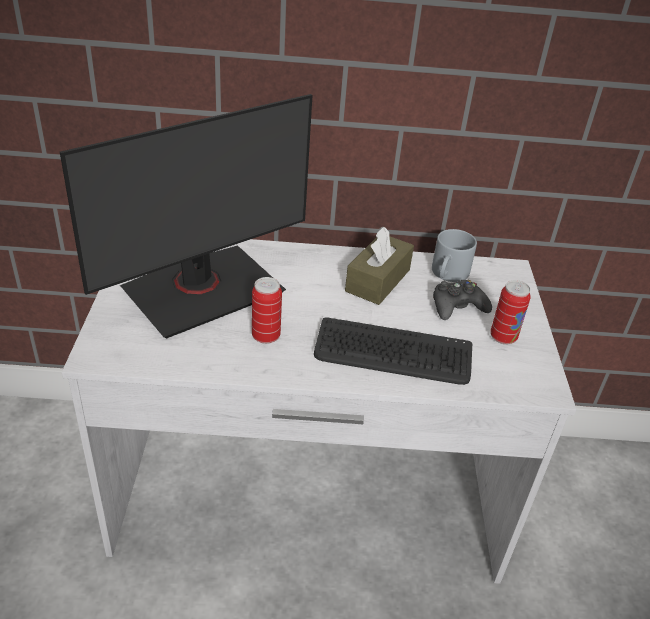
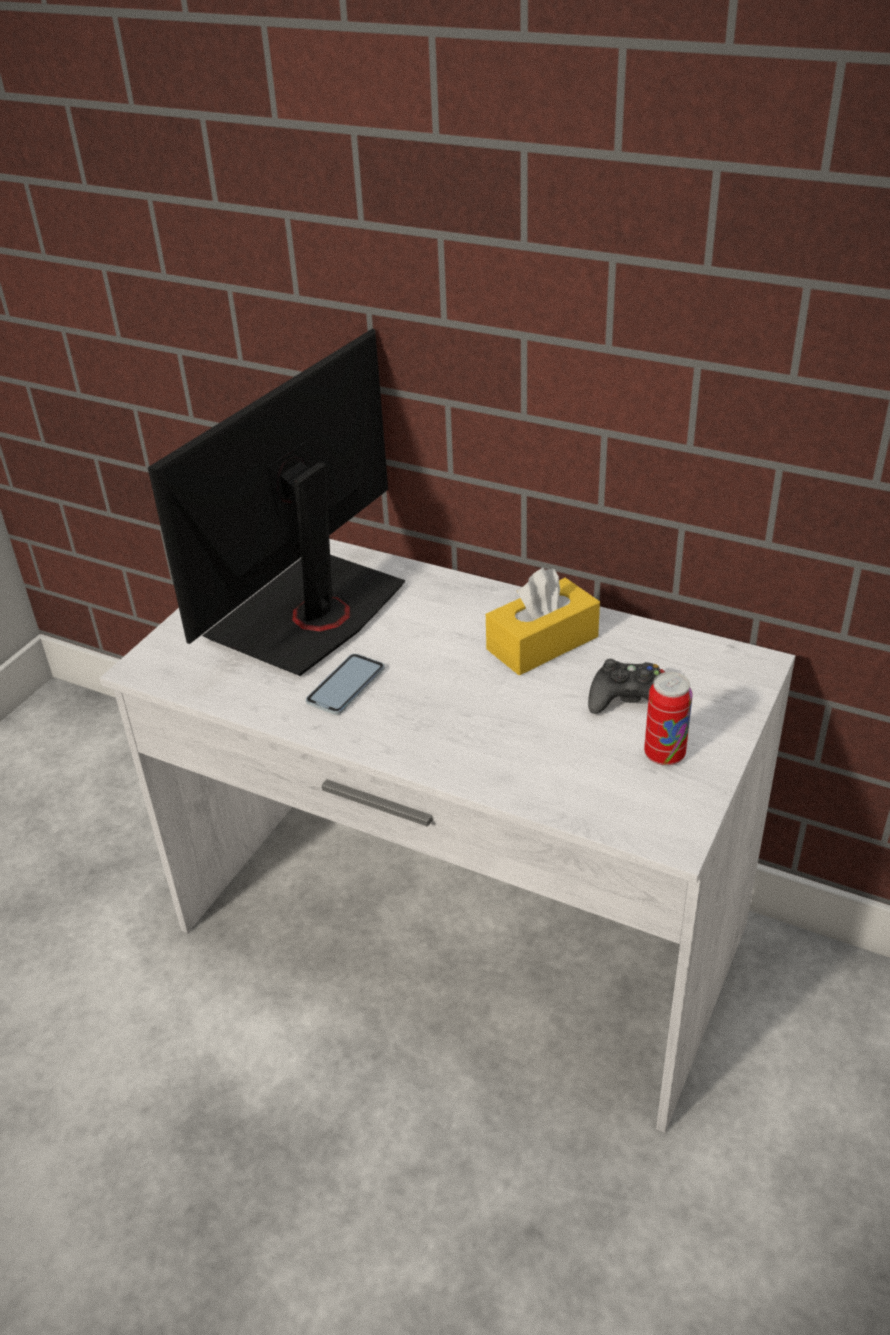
camera: 30 degrees right, 0 degrees up
monitor [60,94,312,338] -> monitor turned 135 degrees clockwise [148,329,406,676]
can [252,277,282,344] -> phone [306,654,385,715]
keyboard [314,317,472,385] -> none
brown tissue box [345,227,414,305] -> yellow tissue box [486,568,600,675]
grey mug [432,229,477,282] -> none

